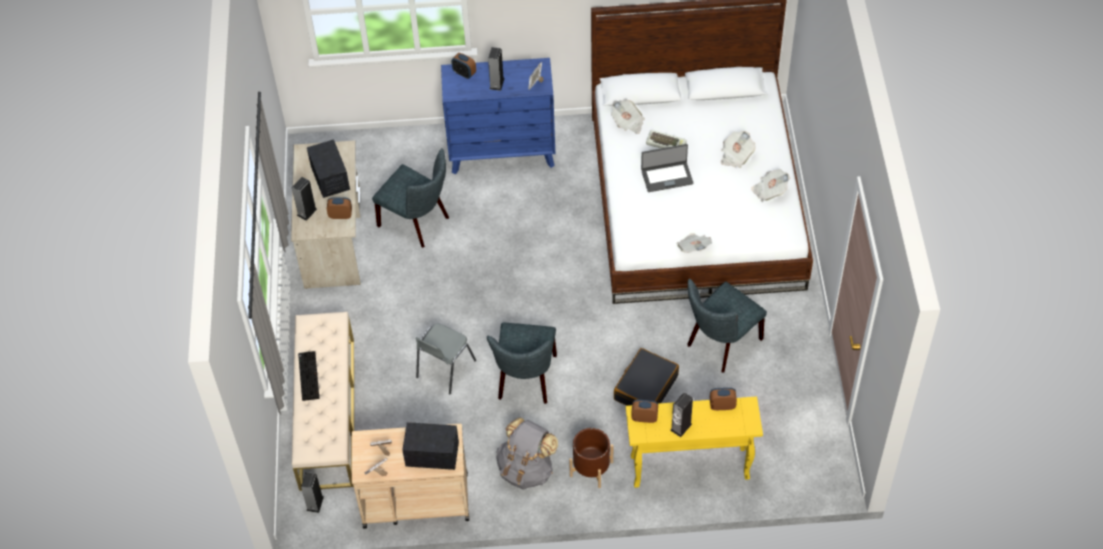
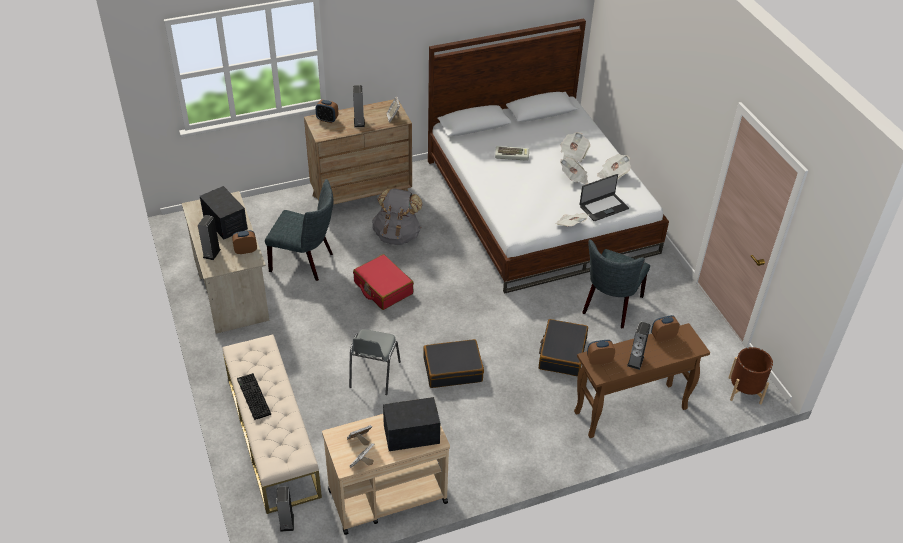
camera: 20 degrees left, 10 degrees down
blue dresser [441,58,555,174] -> brown dresser [304,99,412,205]
grey chair [487,323,557,404] -> black suitcase [423,339,484,388]
grey backpack [496,418,558,489] -> grey backpack moved to [372,188,422,245]
brown planter [569,428,613,488] -> brown planter moved to [728,347,773,404]
newspaper [611,99,645,134] -> newspaper moved to [560,158,588,184]
yellow console table [626,396,763,488] -> brown console table [574,323,710,438]
laptop [641,144,694,192] -> laptop moved to [580,174,629,221]
none -> red suitcase [353,254,414,310]

